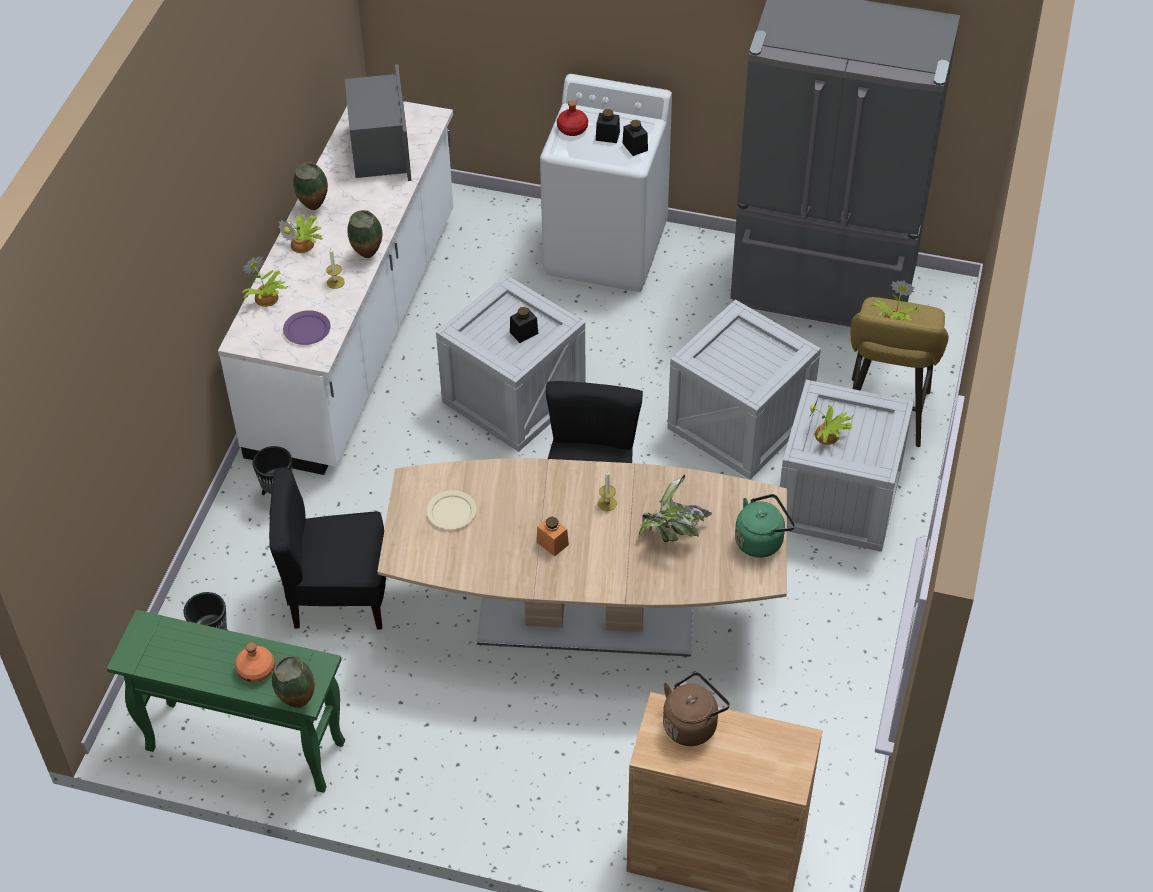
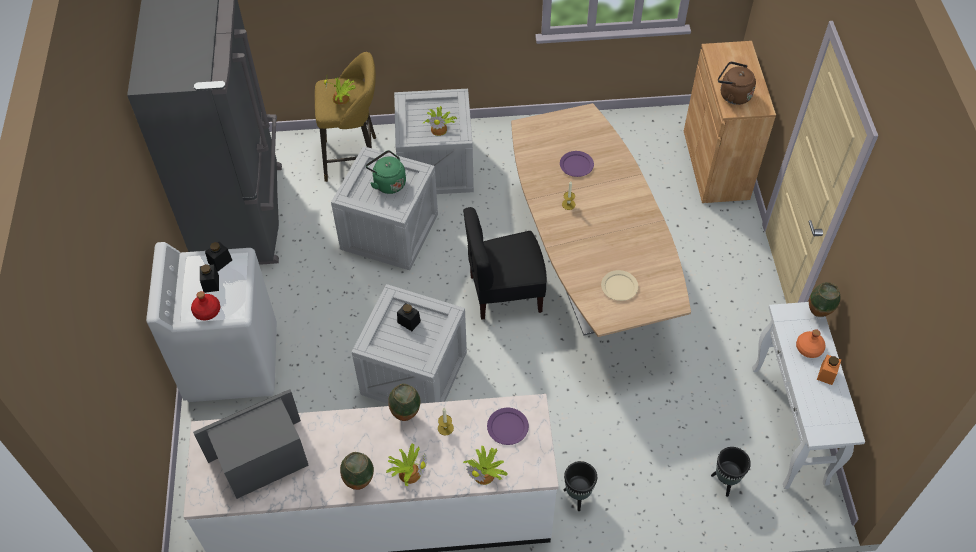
camera: 110 degrees left, 5 degrees up
green console table [107,610,345,793] -> white console table [752,302,865,489]
black chair [269,467,386,630] -> none
orange jar [537,516,569,556] -> orange jar moved to [817,355,841,385]
potted plant [638,475,712,542] -> purple plate [560,151,594,177]
green kettle [735,494,795,558] -> green kettle moved to [366,150,406,194]

